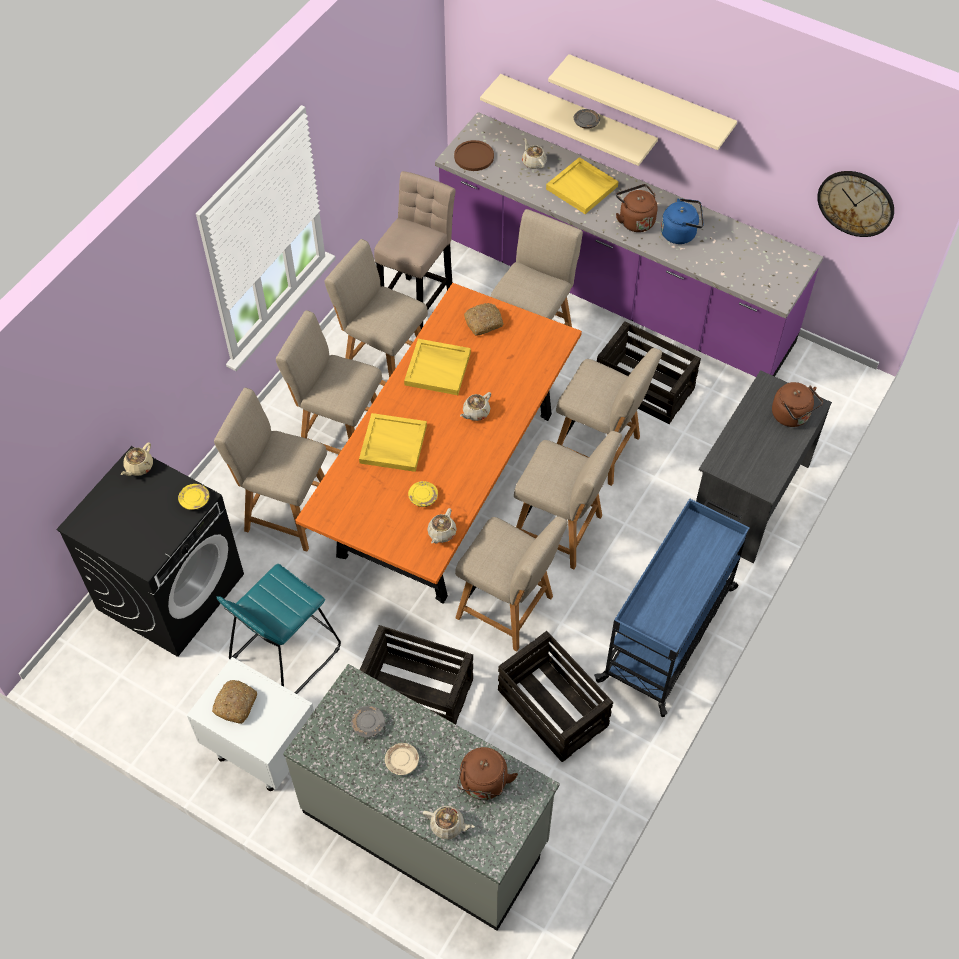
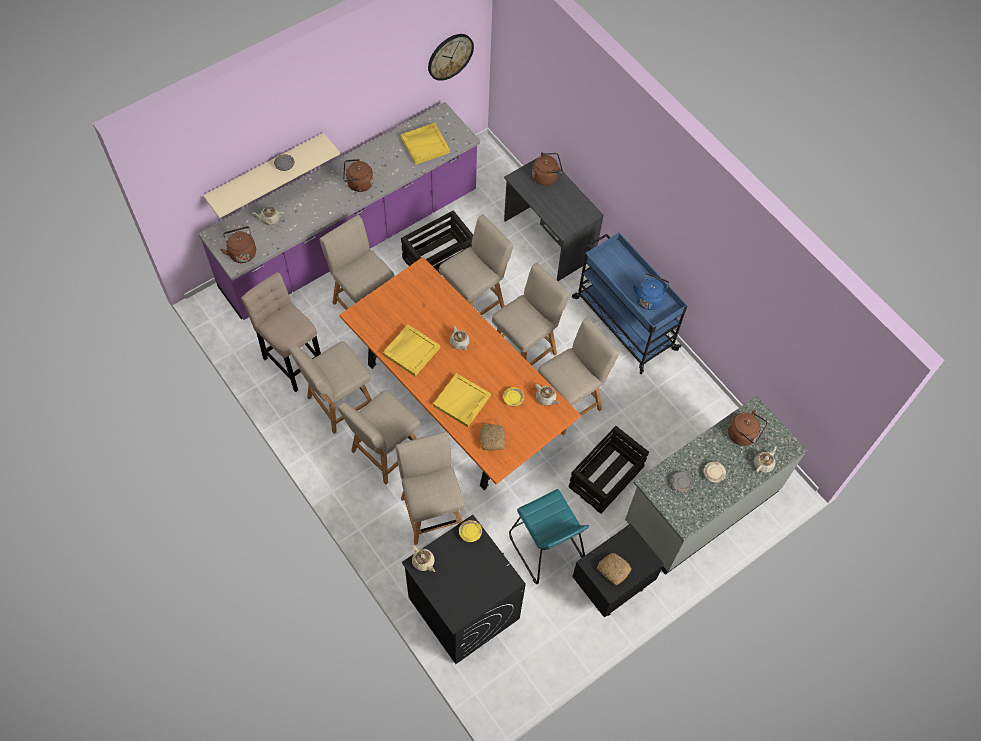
camera: 70 degrees left, 5 degrees up
white nightstand [187,657,314,791] -> black nightstand [572,523,664,618]
beige chair [214,388,327,552] -> beige chair turned 120 degrees clockwise [396,432,464,545]
brown plate [454,140,494,171] -> brown kettle [220,226,256,263]
bread [464,303,504,336] -> bread moved to [480,424,506,451]
crate [498,631,613,762] -> none
yellow tray [546,157,619,214] -> yellow tray moved to [400,123,450,165]
beige shelf [548,54,737,150] -> none
blue kettle [661,198,704,244] -> blue kettle moved to [633,273,669,310]

